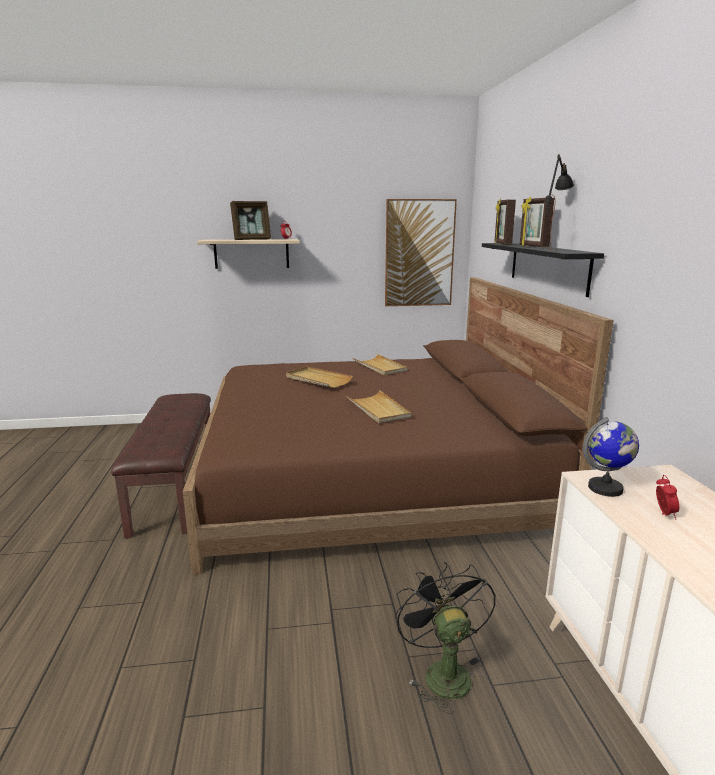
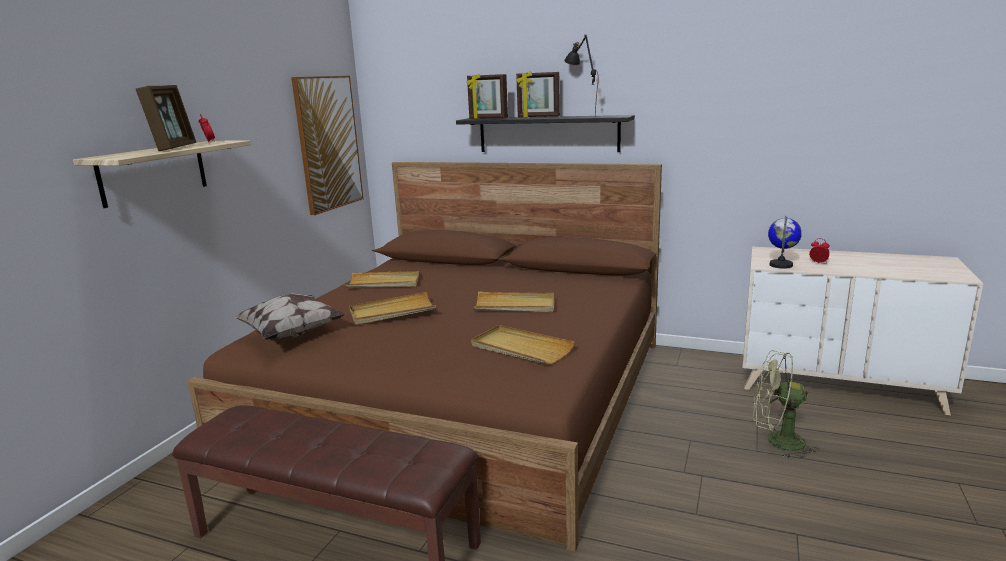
camera: 60 degrees left, 0 degrees up
black fan [395,562,496,714] -> green fan [753,350,819,458]
none -> pillow [232,293,345,340]
none -> beige tray [471,325,575,364]

